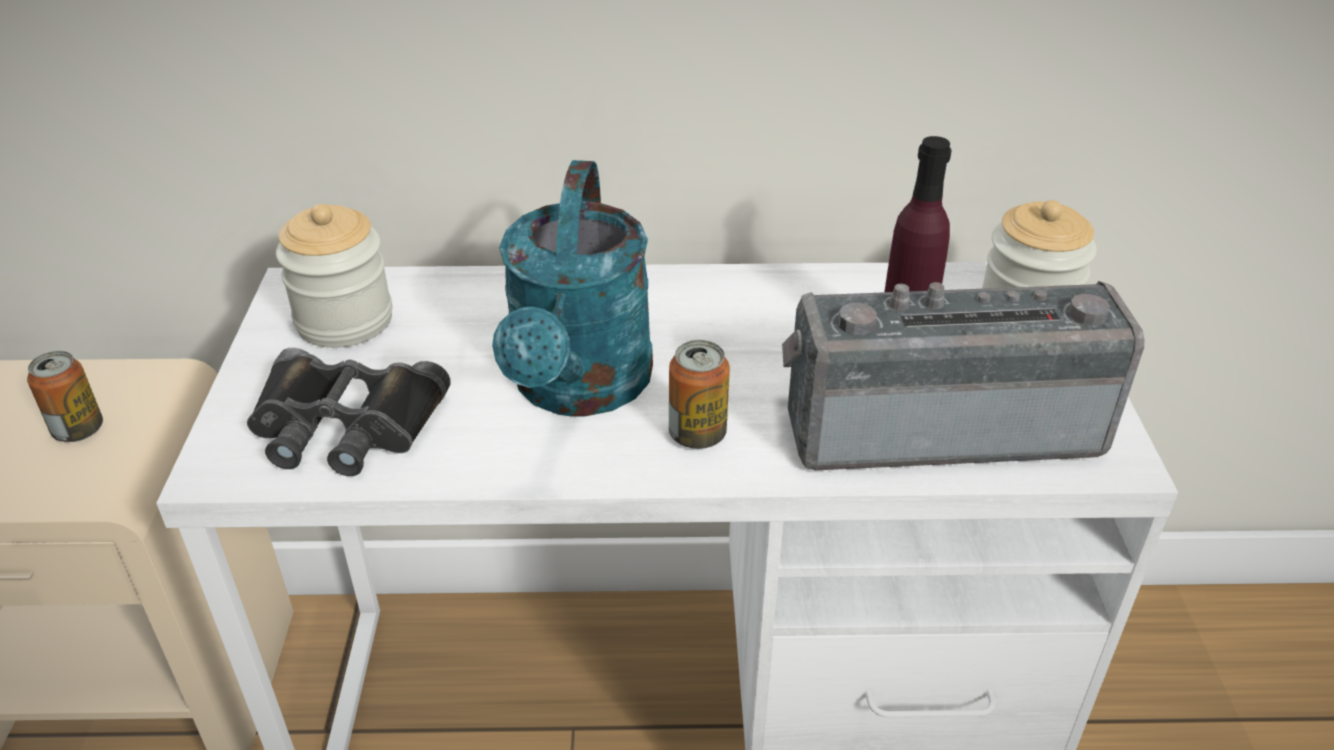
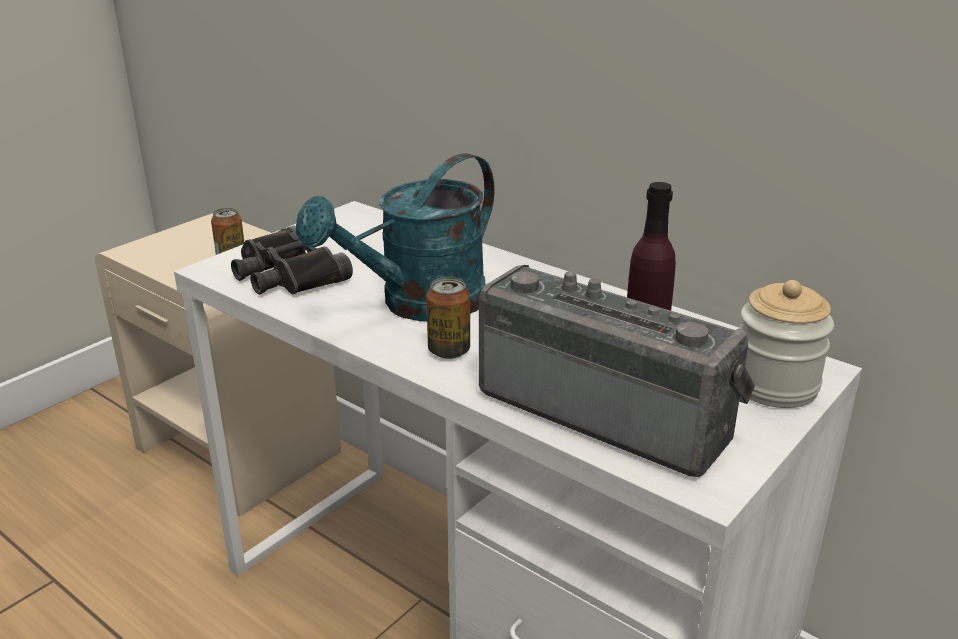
camera: 40 degrees right, 10 degrees down
jar [276,204,392,348] -> none

